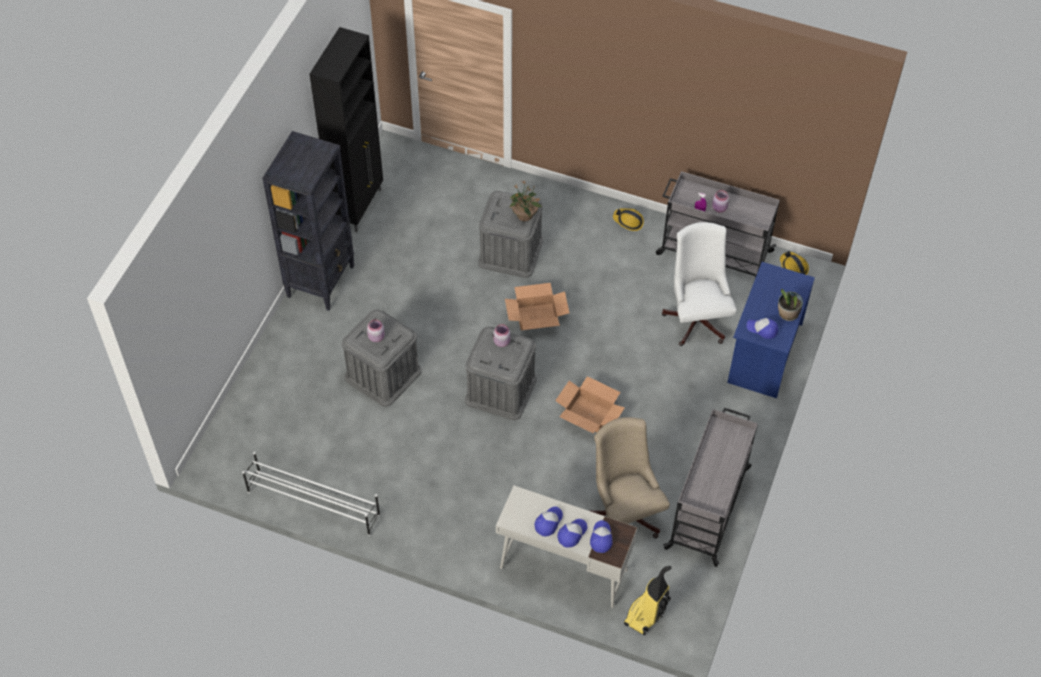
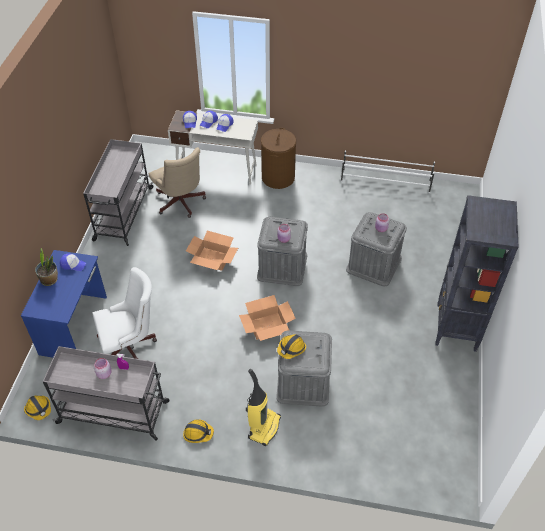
camera: 170 degrees right, 5 degrees down
black cabinet [310,27,383,232] -> none
potted plant [510,180,542,221] -> hard hat [277,334,306,359]
vacuum cleaner [624,565,671,636] -> vacuum cleaner moved to [246,369,281,446]
white office chair [662,222,737,346] -> white office chair turned 90 degrees counterclockwise [92,267,157,359]
none -> brown laundry basket [261,128,296,189]

